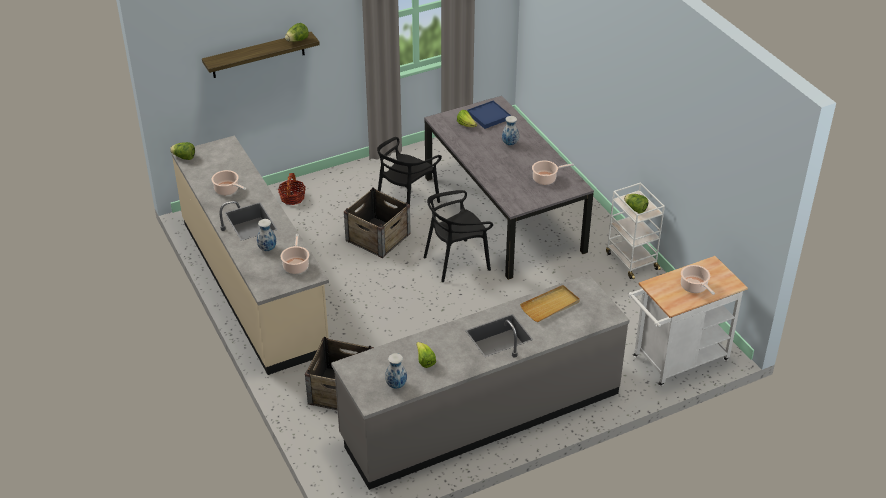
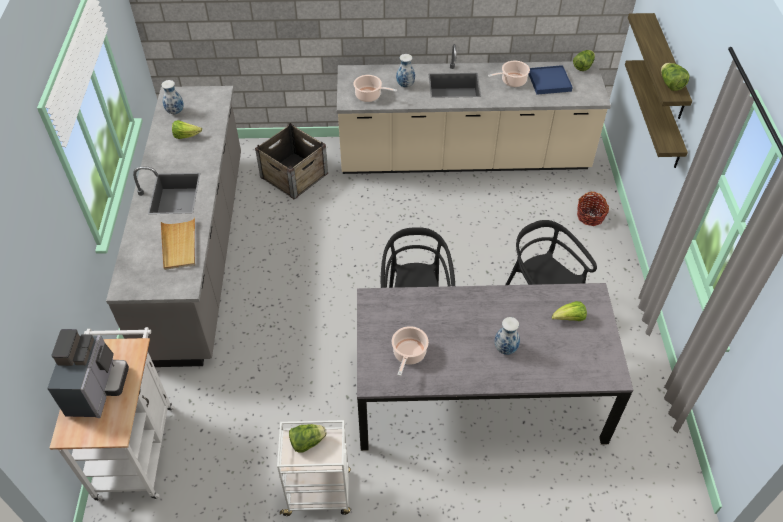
camera: 115 degrees right, 10 degrees up
crate [344,187,411,258] -> none
blue tray [467,101,511,129] -> blue tray moved to [529,65,573,95]
cooking pot [681,265,715,295] -> coffee machine [47,329,129,418]
none -> shelf [625,60,688,168]

